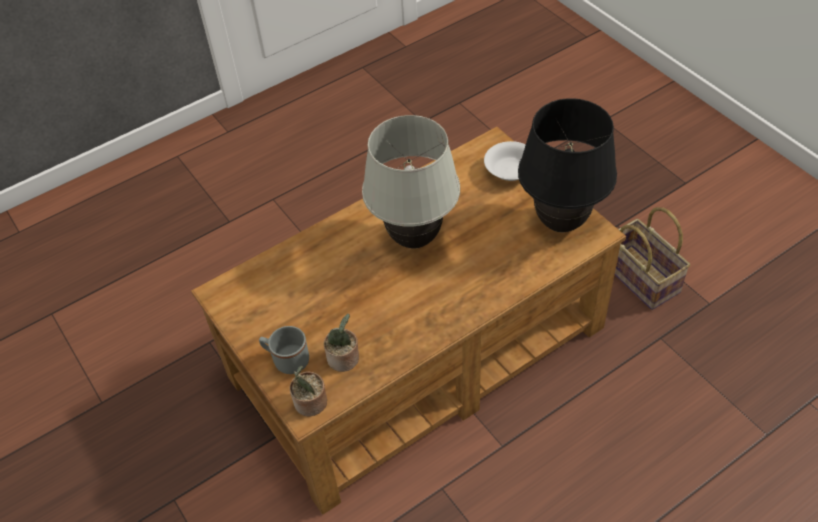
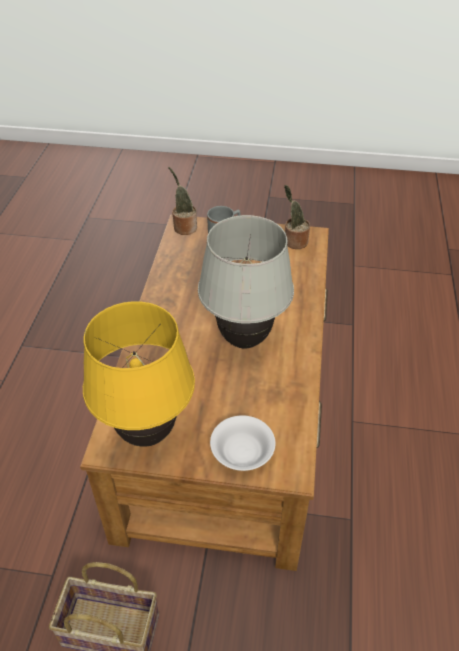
camera: 130 degrees right, 5 degrees down
potted plant [324,314,359,372] -> potted plant moved to [284,185,310,249]
black table lamp [518,98,617,232] -> yellow table lamp [83,301,195,447]

